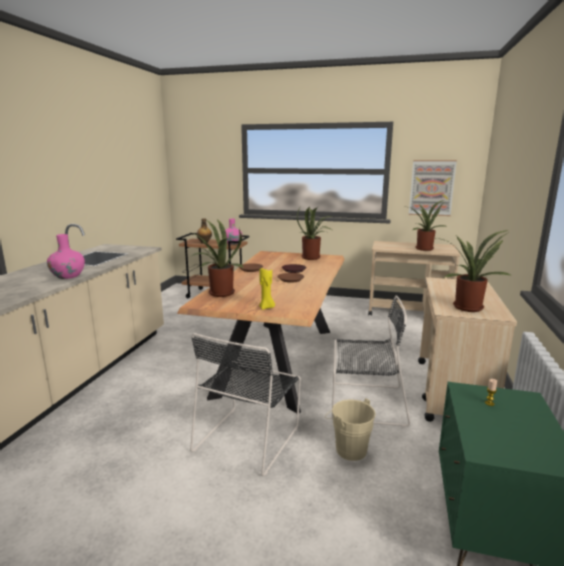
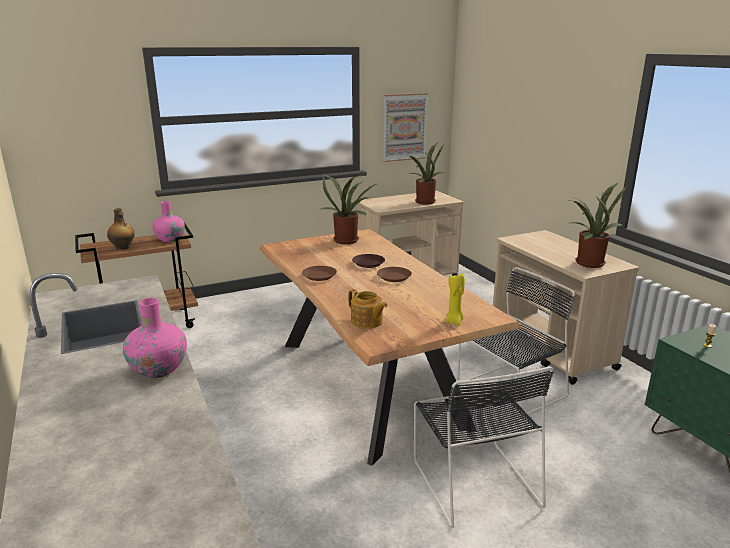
camera: 40 degrees left, 5 degrees up
potted plant [192,219,243,297] -> teapot [348,289,388,329]
beige bucket [325,398,376,461] -> none

